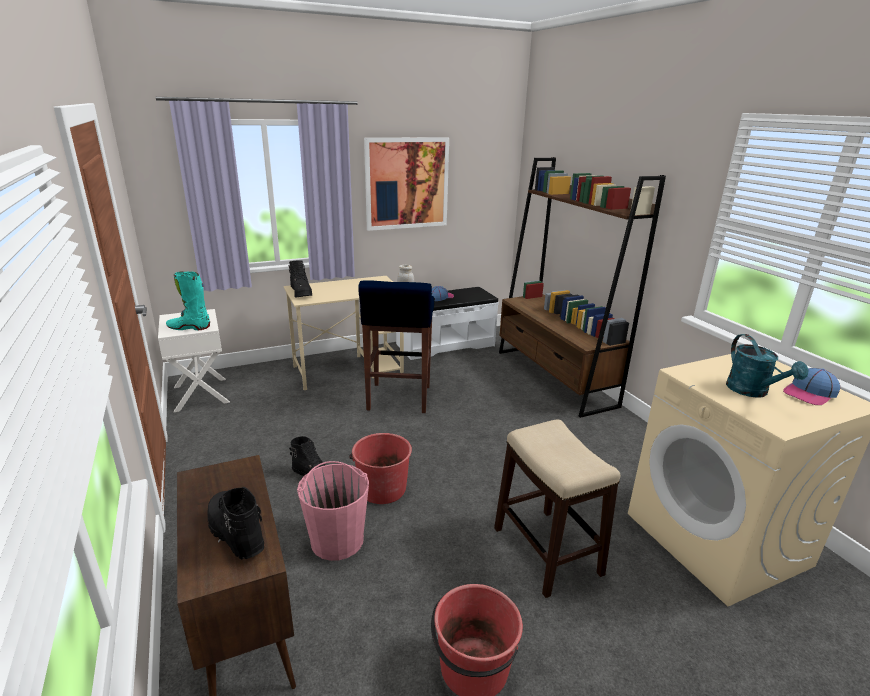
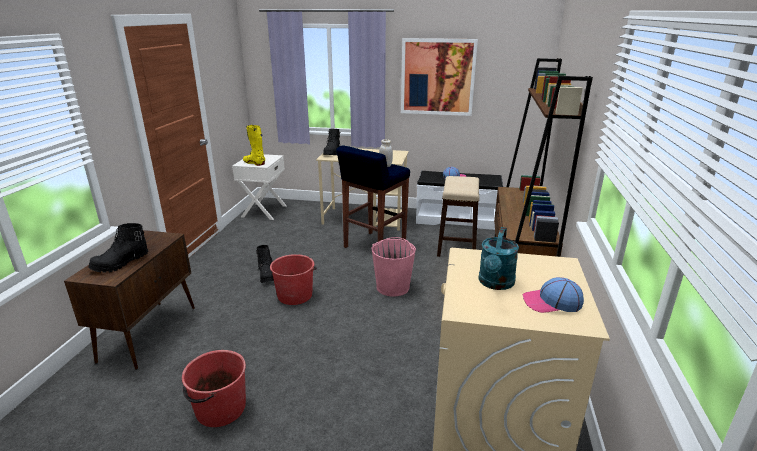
camera: 35 degrees right, 0 degrees up
turquoise boot [166,271,210,330] -> yellow boot [243,125,265,166]
black boot [208,487,264,559] -> black boot turned 135 degrees counterclockwise [88,223,148,273]
pink bucket [297,461,369,561] -> pink bucket moved to [371,237,416,297]
stool [494,420,620,598] -> stool moved to [437,176,479,257]

